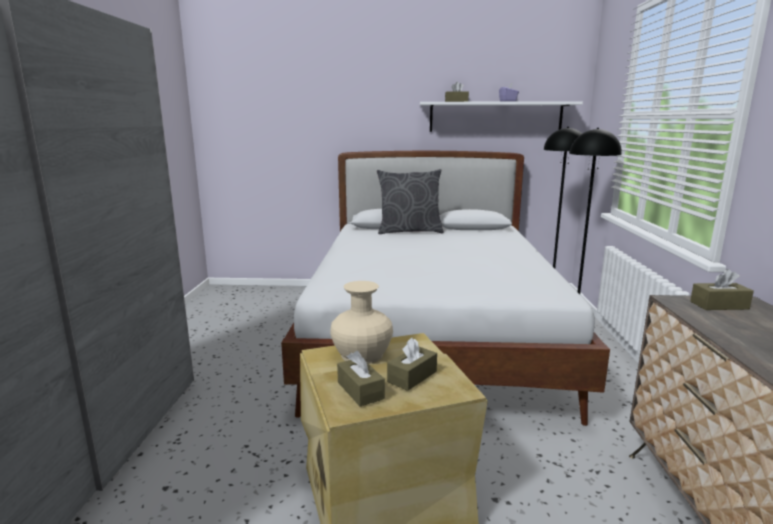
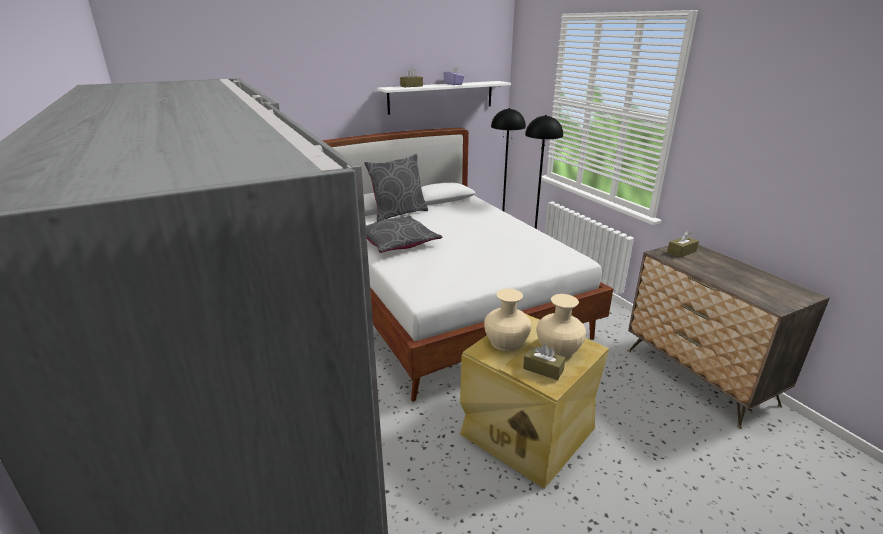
camera: 30 degrees left, 10 degrees up
brown tissue box [387,338,437,391] -> beige vase [536,294,586,358]
none -> grey pillow [366,216,442,253]

